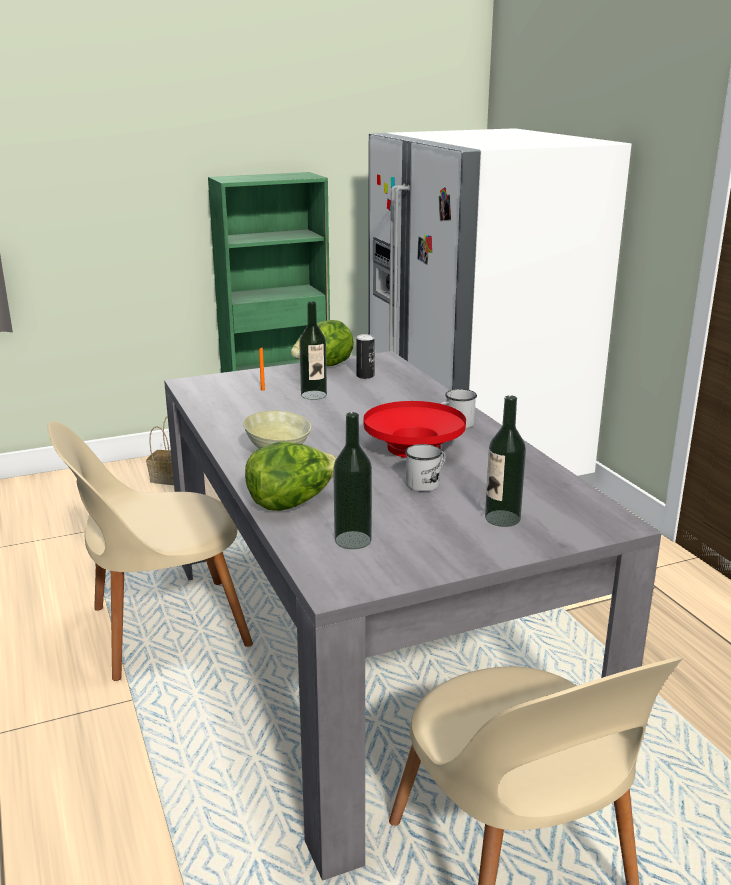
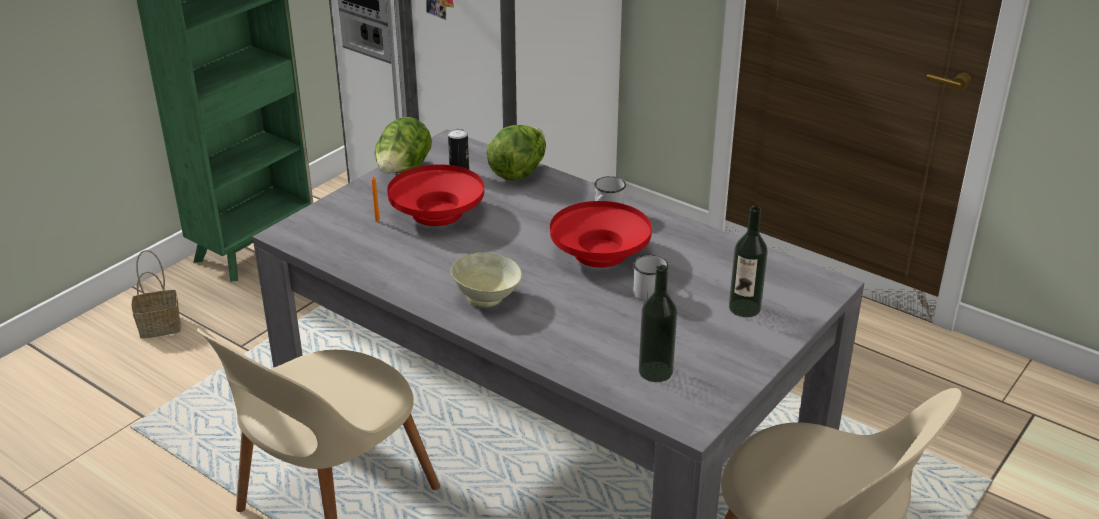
camera: 30 degrees left, 10 degrees up
lettuce [245,441,337,511] -> lettuce moved to [487,125,546,181]
bottle [299,301,327,400] -> red bowl [387,164,484,226]

